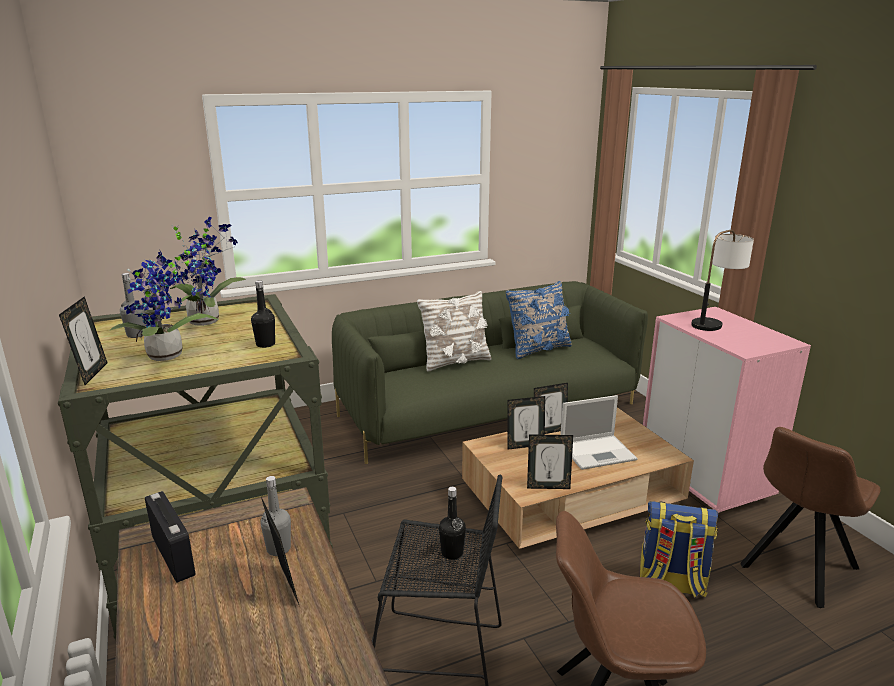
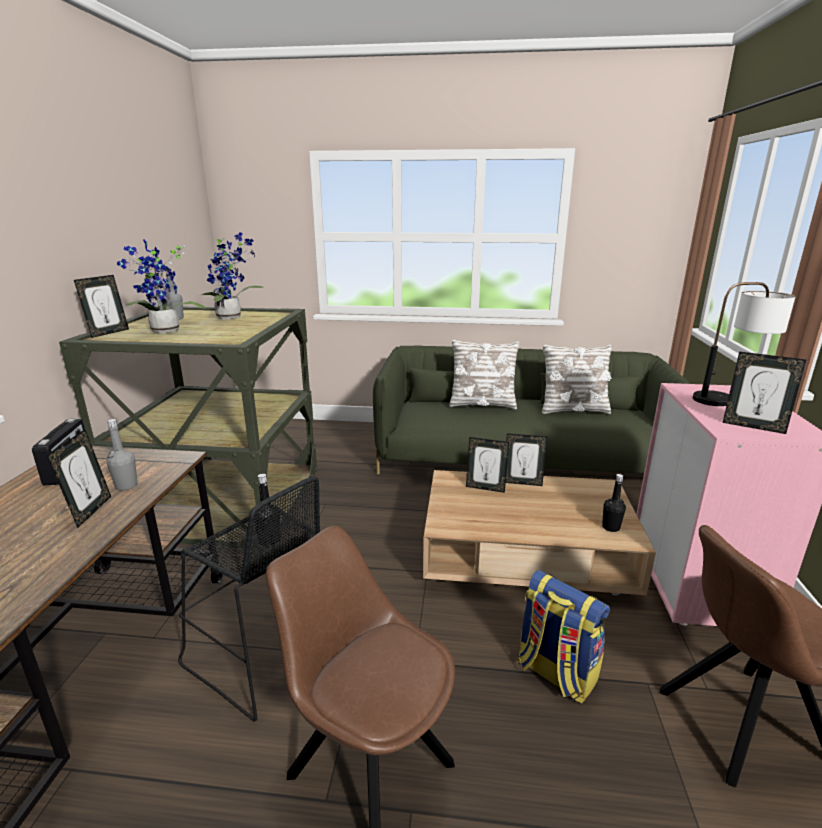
camera: 30 degrees right, 0 degrees up
black bottle [251,280,275,348] -> black bottle moved to [602,474,626,532]
blue pillow [506,281,572,359] -> white pillow [542,344,612,414]
picture frame [527,434,573,489] -> picture frame moved to [722,351,806,434]
laptop [560,395,638,470] -> none

